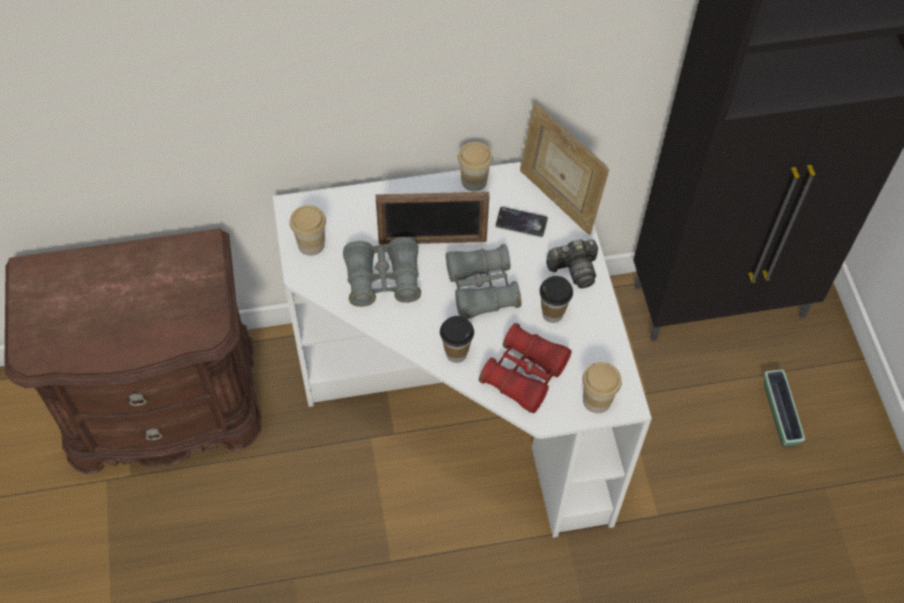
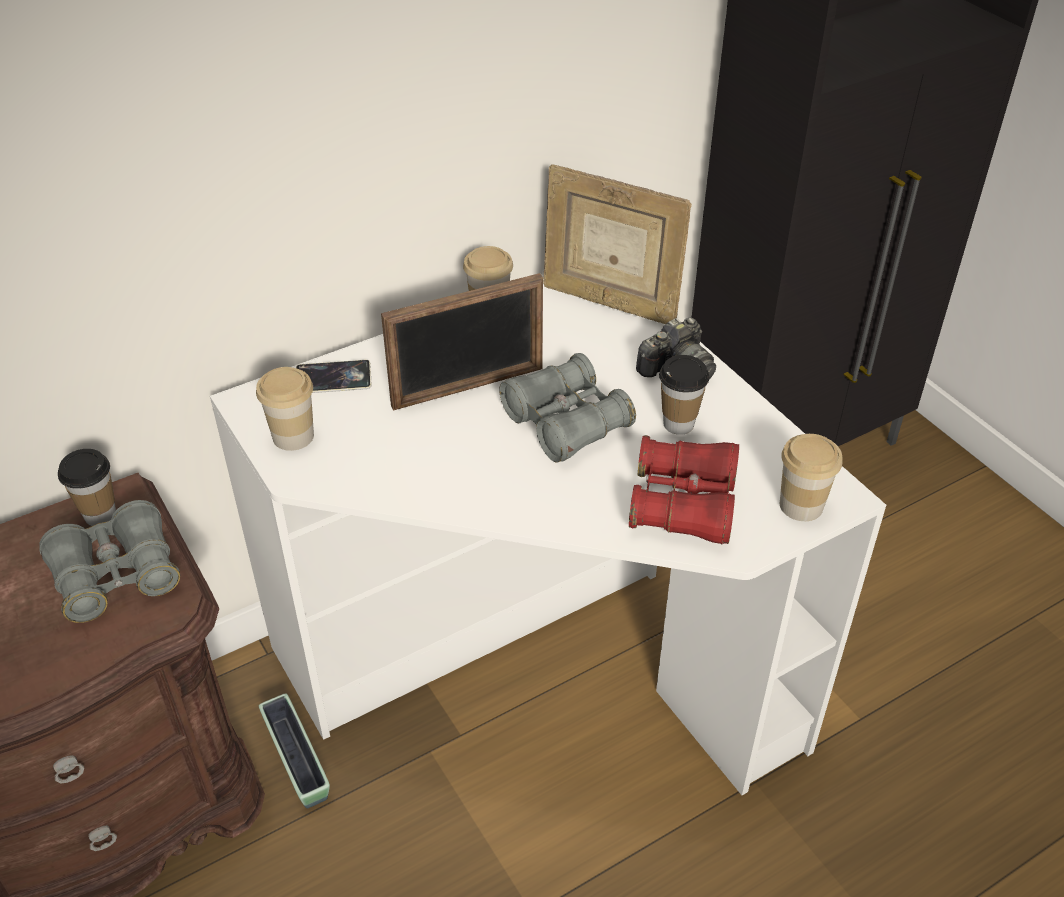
camera: 20 degrees left, 15 degrees down
grey binoculars [343,237,421,307] -> grey binoculars moved to [39,500,180,623]
cup [440,316,474,363] -> cup moved to [58,449,116,526]
phone [495,206,548,238] -> phone moved to [296,360,371,393]
planter [764,370,805,447] -> planter moved to [259,694,330,808]

